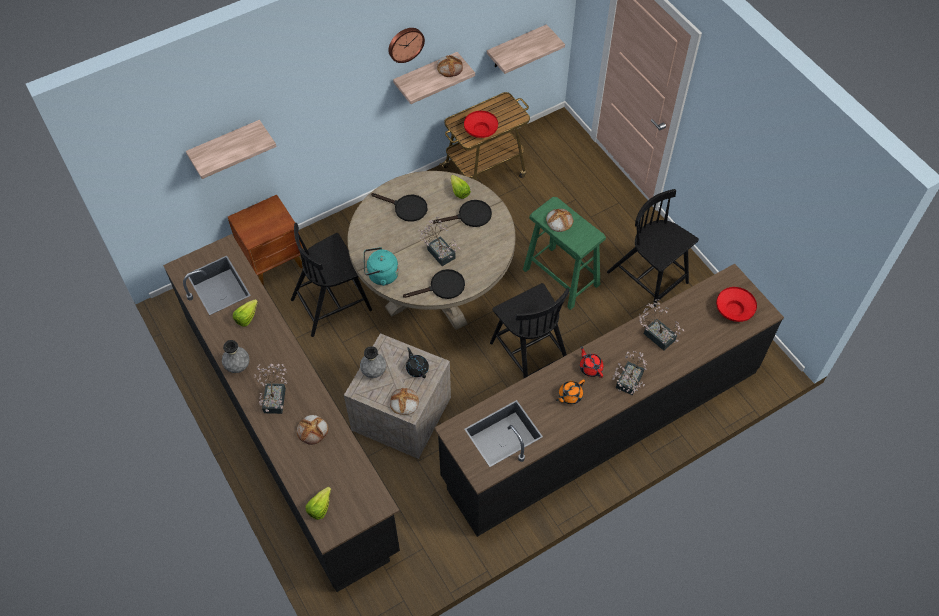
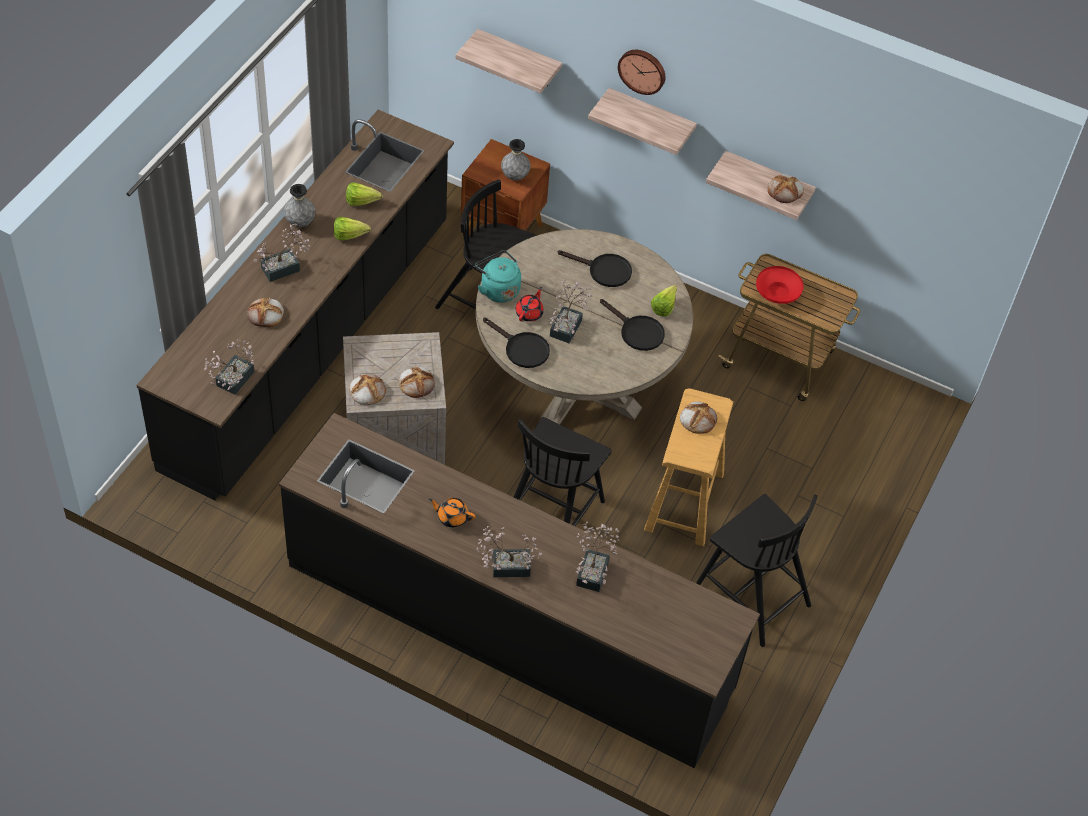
camera: 55 degrees right, 5 degrees down
lettuce [306,487,331,520] -> lettuce moved to [334,217,371,240]
grey vase [360,346,386,378] -> grey vase moved to [501,139,531,180]
black frying pan [371,193,427,222] -> black frying pan turned 60 degrees counterclockwise [558,250,632,287]
wall clock [388,28,425,63] -> wall clock moved to [618,50,665,95]
black teapot [406,347,429,378] -> bread [399,367,435,398]
shelf [487,24,565,74] -> shelf moved to [588,88,697,155]
green stool [523,197,606,310] -> beige stool [644,388,733,546]
red teapot [580,346,604,378] -> red teapot moved to [515,287,544,322]
black chair [607,189,699,307] -> black chair turned 120 degrees clockwise [696,494,818,647]
red bowl [716,287,757,322] -> none
none -> potted plant [204,339,255,395]

